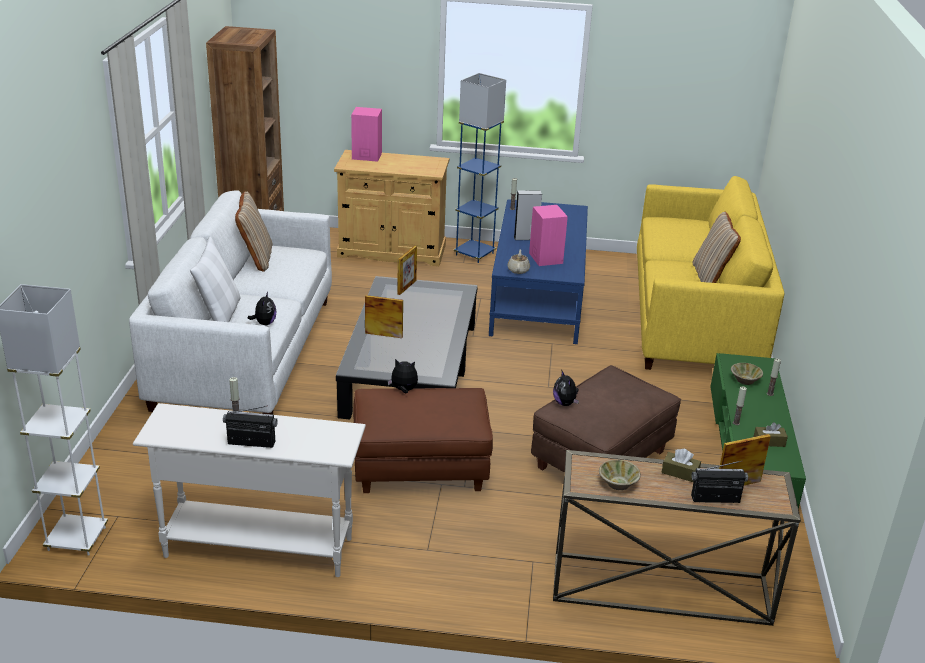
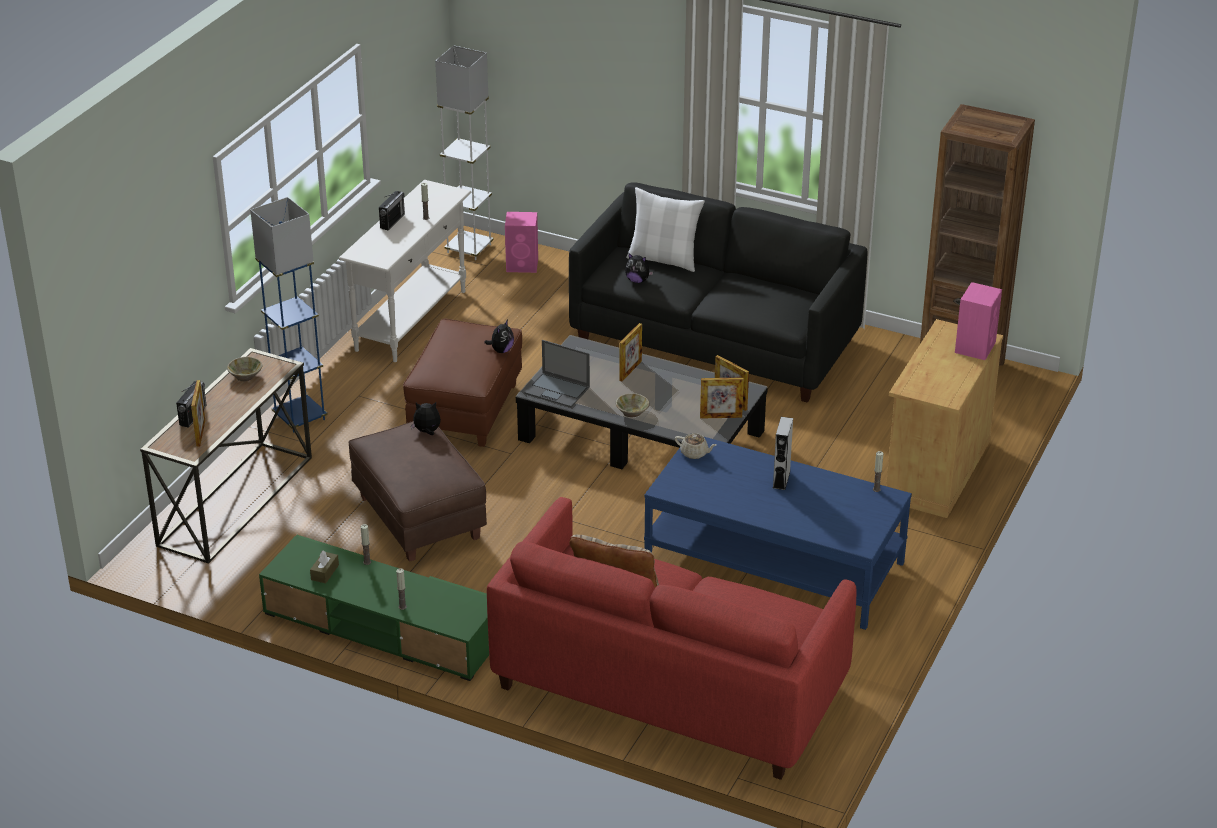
camera: 110 degrees right, 5 degrees up
white sofa [129,190,332,415] -> black sofa [569,182,868,403]
beige pillow [235,191,273,272] -> none
blue floor lamp [454,73,506,263] -> blue floor lamp moved to [250,197,328,432]
pink speaker [529,205,568,266] -> pink speaker moved to [505,212,538,273]
yellow sofa [637,176,784,370] -> red sofa [487,497,857,780]
brown tissue box [662,449,701,482] -> none
beige bowl [731,363,763,385] -> beige bowl moved to [616,393,650,417]
none -> laptop [524,340,590,407]
none -> picture frame [700,377,744,419]

